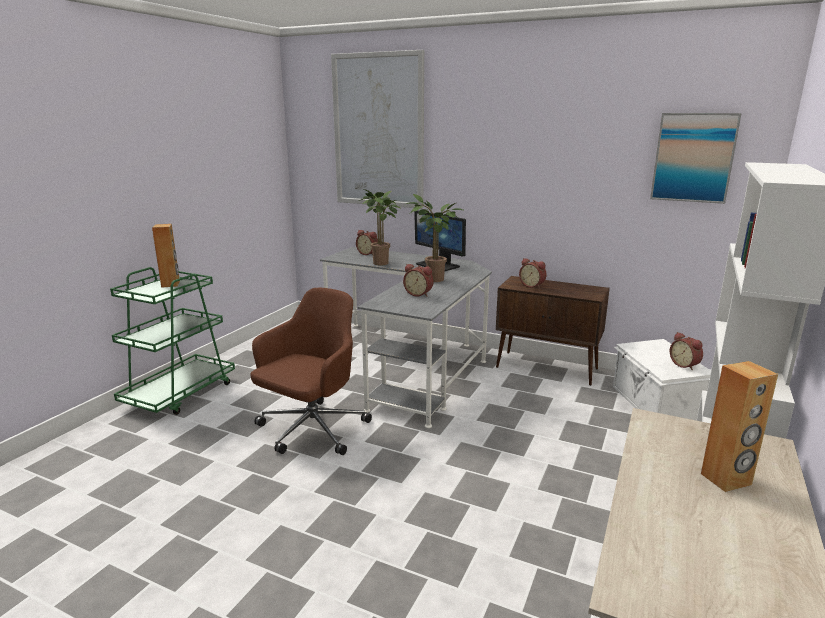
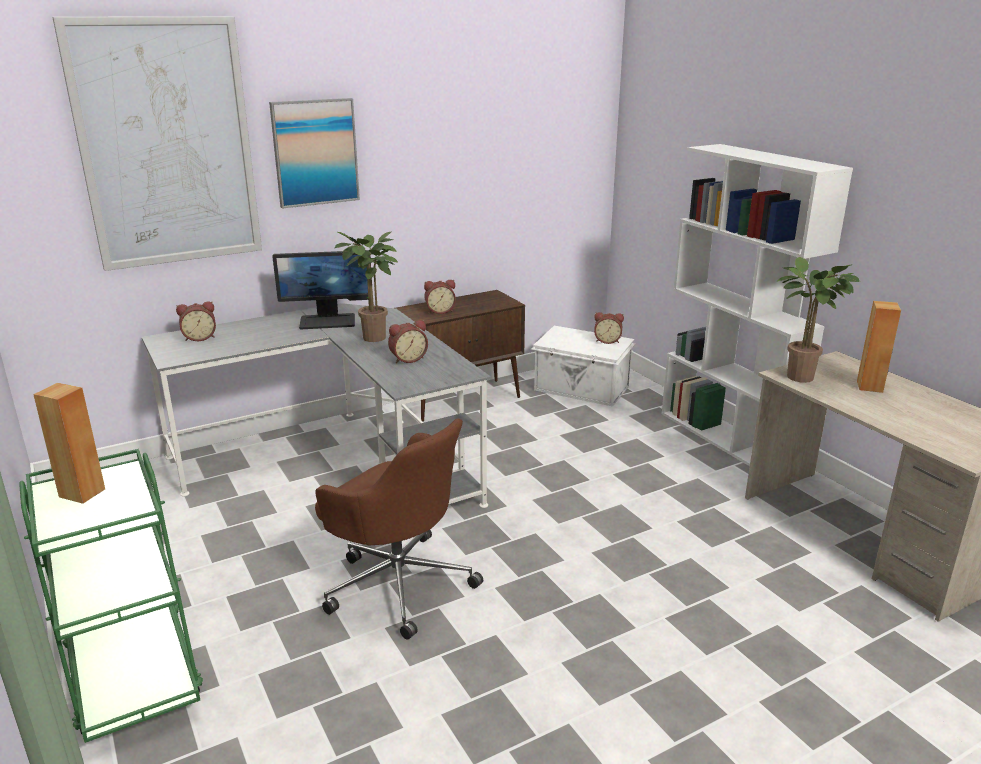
camera: 55 degrees left, 5 degrees up
brown office chair [250,288,372,455] -> brown office chair turned 150 degrees clockwise [315,419,483,640]
potted plant [359,189,402,265] -> potted plant moved to [777,257,861,383]
picture [650,113,742,204] -> picture moved to [269,98,360,209]

